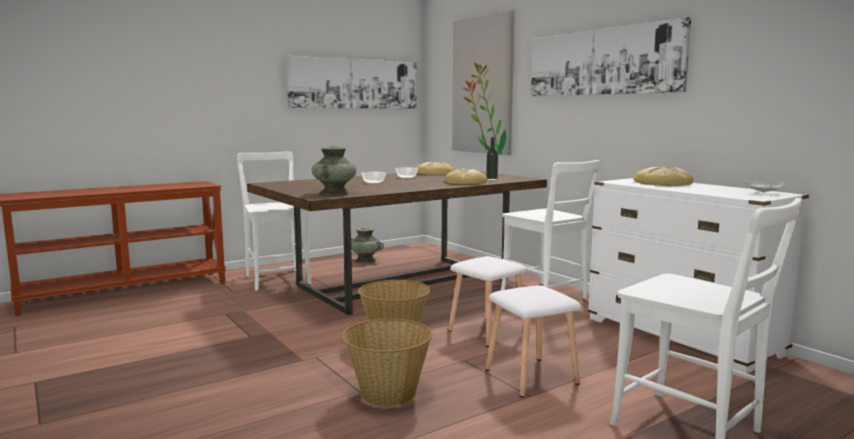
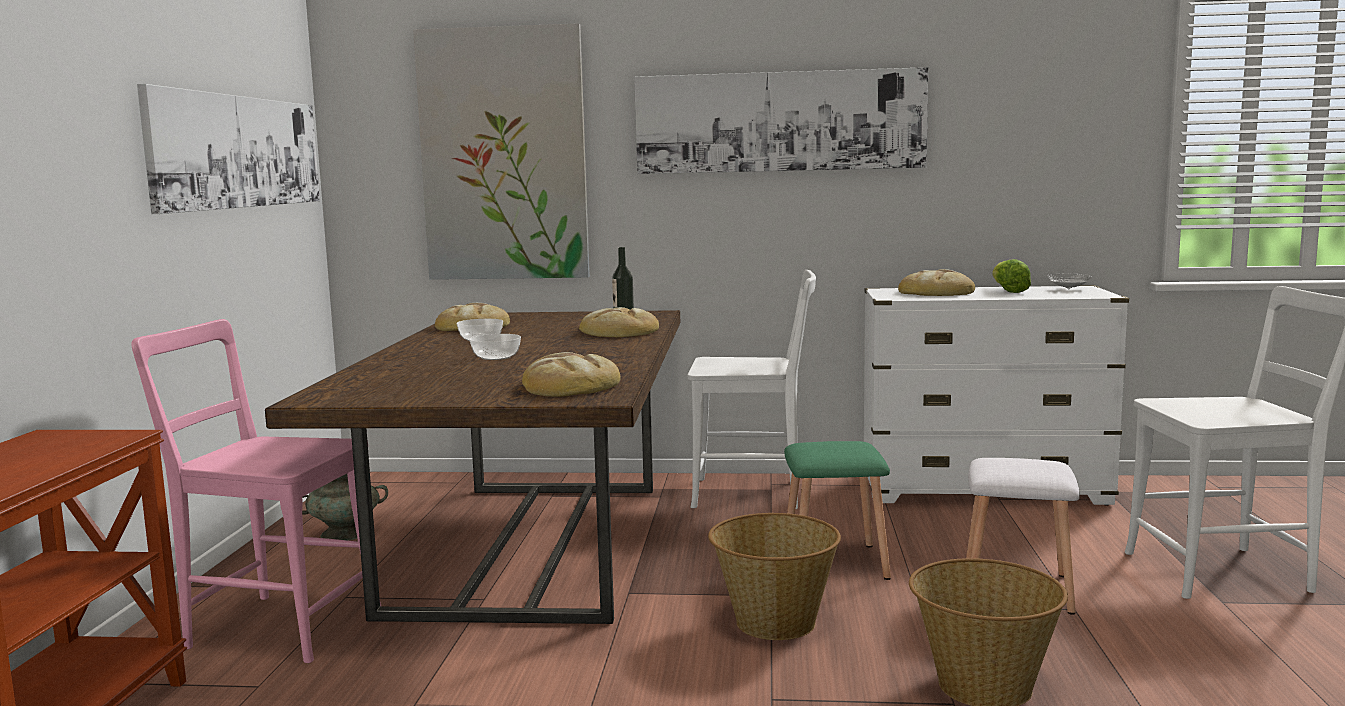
camera: 50 degrees left, 0 degrees up
white chair [237,151,312,291] -> pink chair [131,319,381,663]
turquoise vase [312,146,357,195] -> bread [522,352,620,397]
white stool [448,256,527,347] -> green stool [784,441,891,580]
none -> lettuce [992,259,1031,293]

